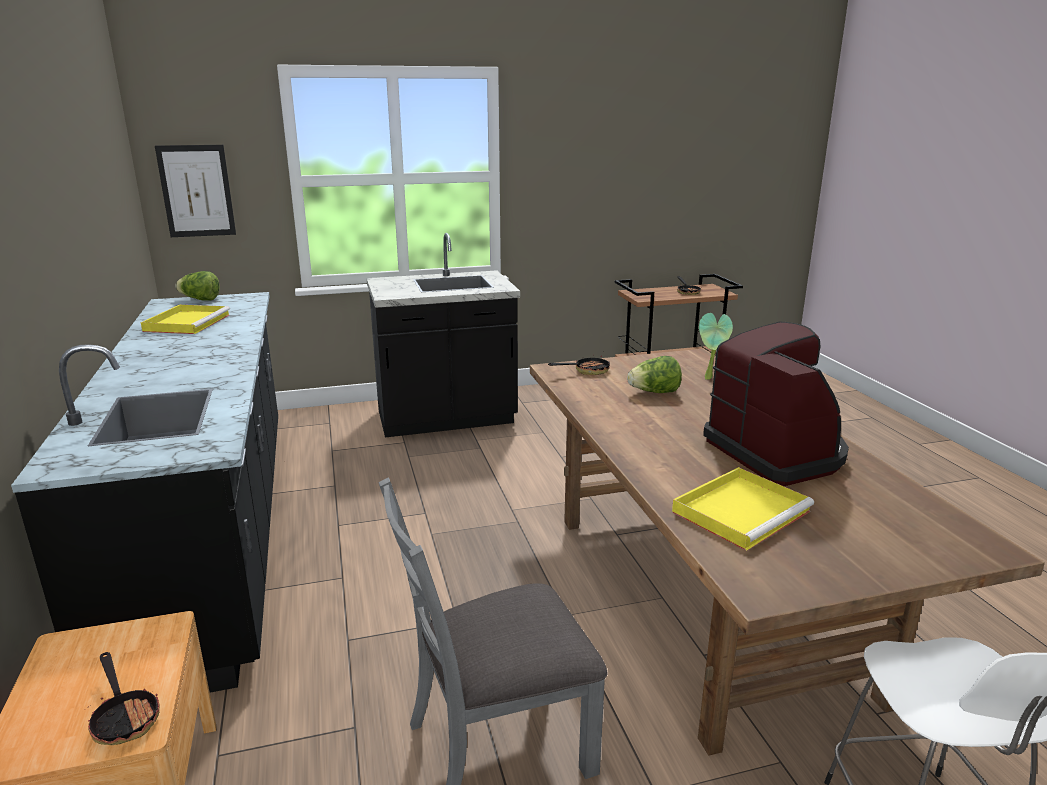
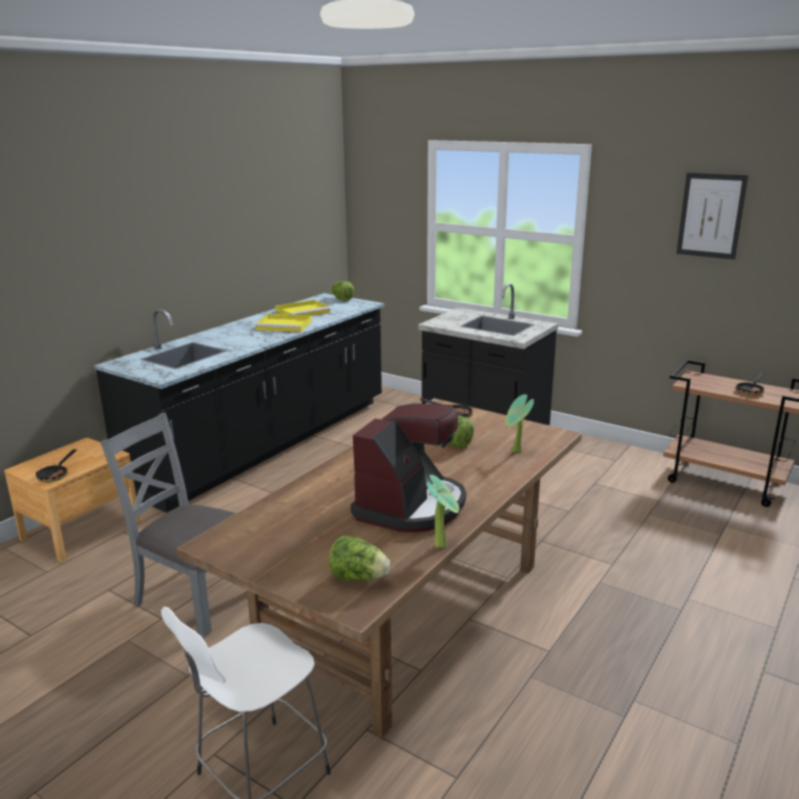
camera: 50 degrees right, 0 degrees up
picture [155,145,236,237] -> picture moved to [676,173,748,260]
yellow tray [672,467,814,551] -> yellow tray moved to [255,314,312,332]
none -> lettuce [329,535,391,581]
none -> potted plant [426,475,460,548]

